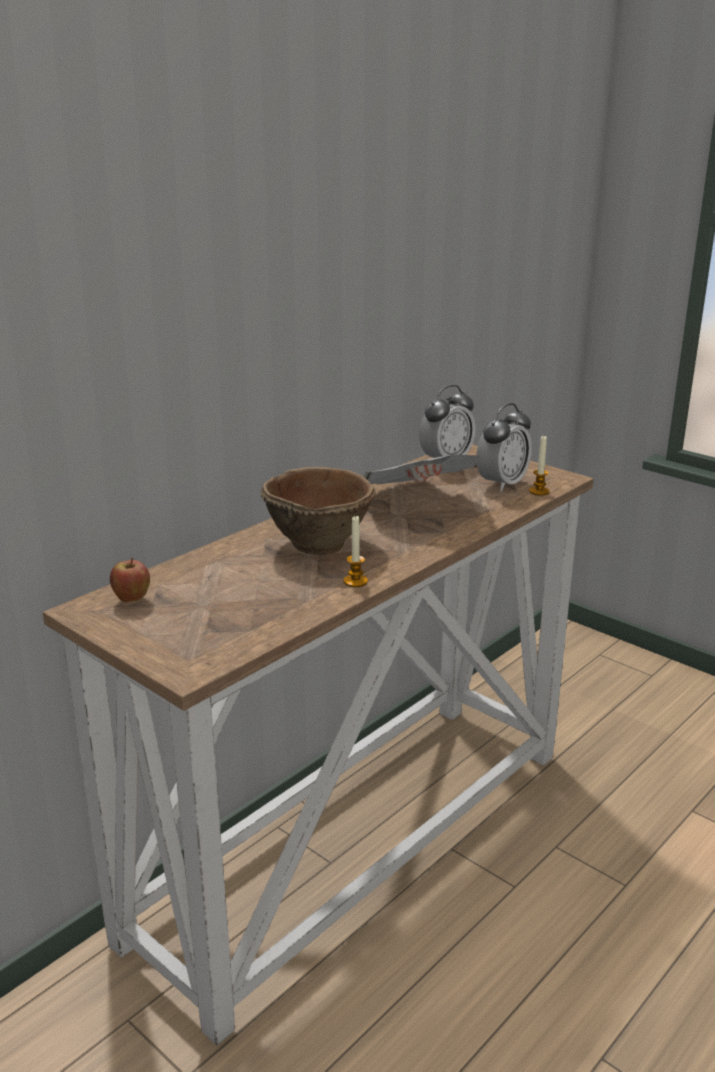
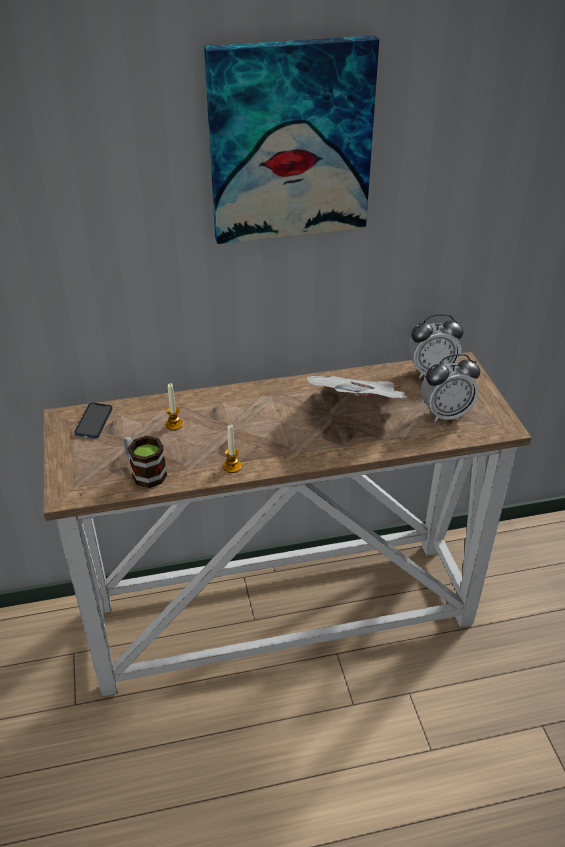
camera: 35 degrees right, 15 degrees up
apple [110,558,150,602] -> phone [74,403,112,439]
brown bowl [260,467,376,555] -> none
candle [529,436,550,496] -> candle moved to [166,383,183,430]
none -> mug [123,436,167,488]
none -> picture [204,35,379,244]

